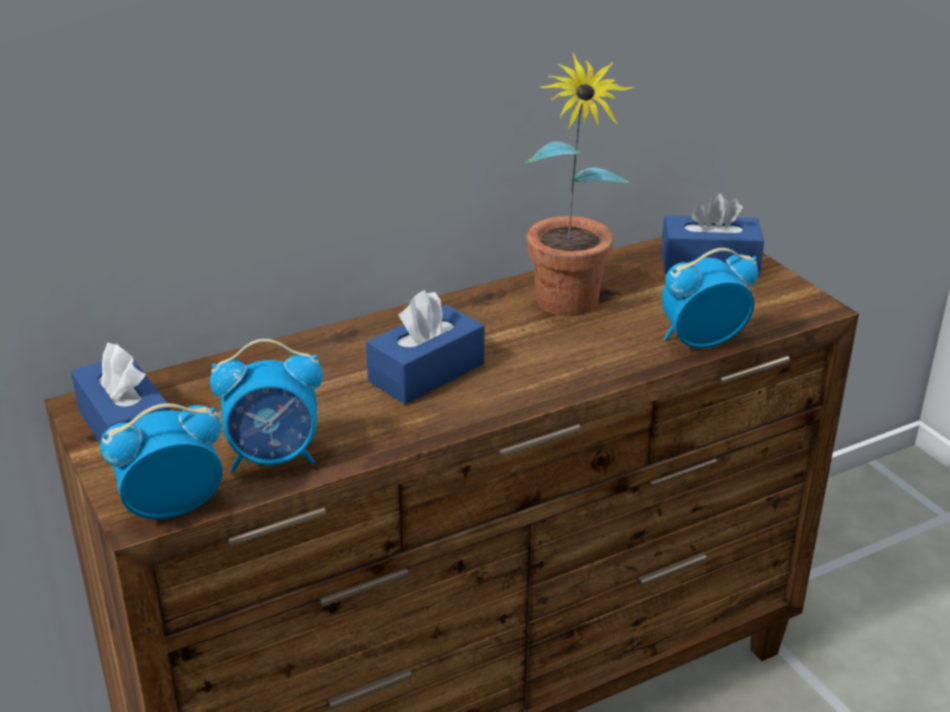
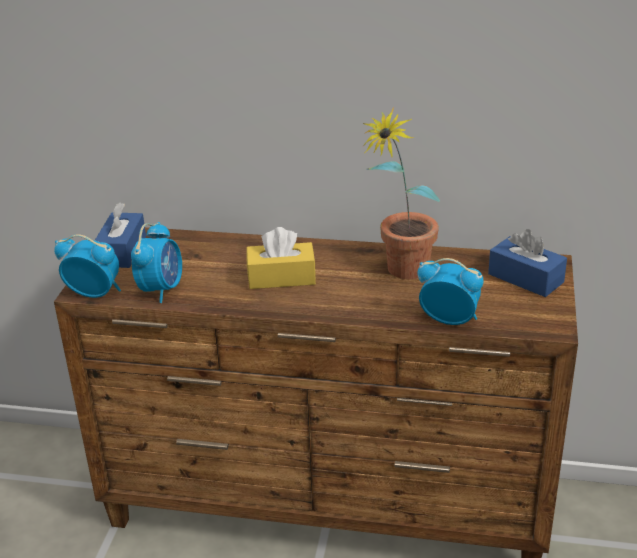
camera: 40 degrees right, 0 degrees up
alarm clock [210,339,323,472] -> alarm clock turned 105 degrees counterclockwise [131,222,182,303]
blue tissue box [366,290,484,404] -> yellow tissue box [247,227,316,289]

